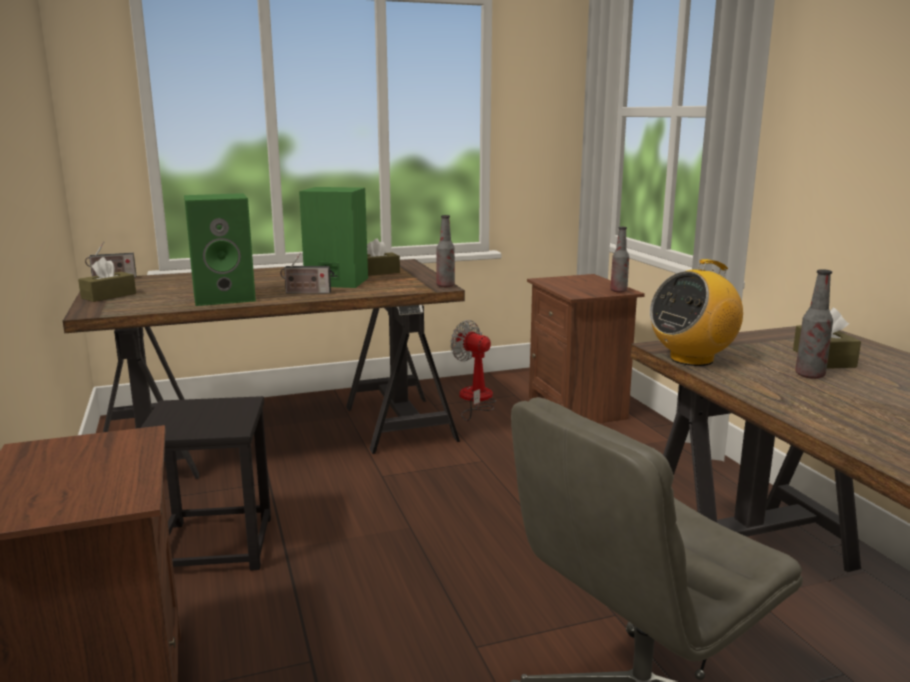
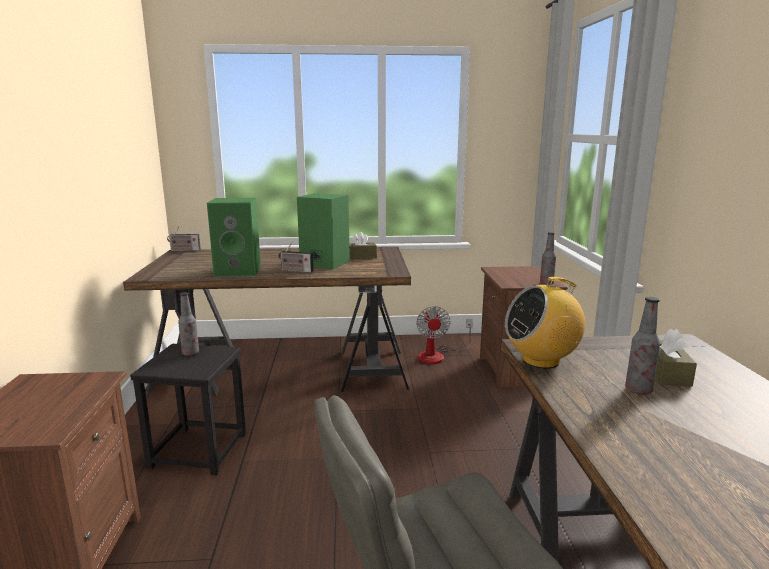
camera: 15 degrees right, 0 degrees up
brown tissue box [78,257,136,302] -> none
bottle [436,215,455,287] -> bottle moved to [178,292,199,356]
fan [450,320,496,421] -> fan turned 150 degrees counterclockwise [416,306,473,364]

